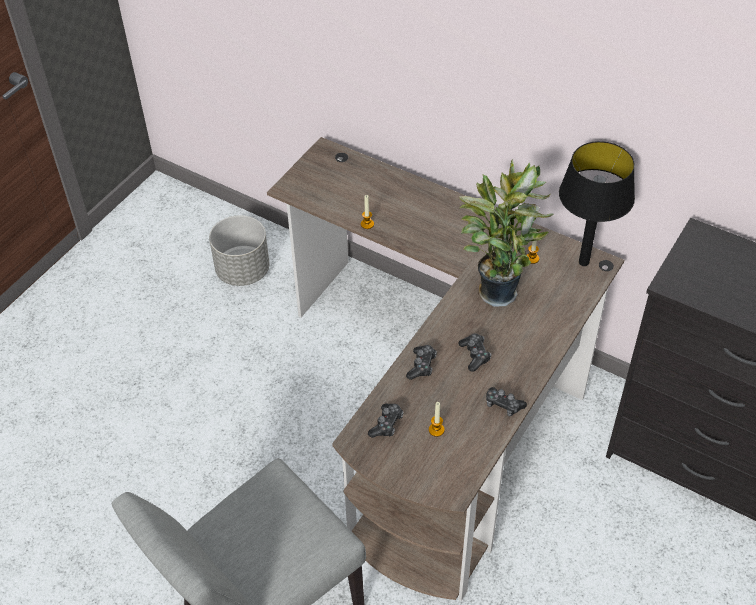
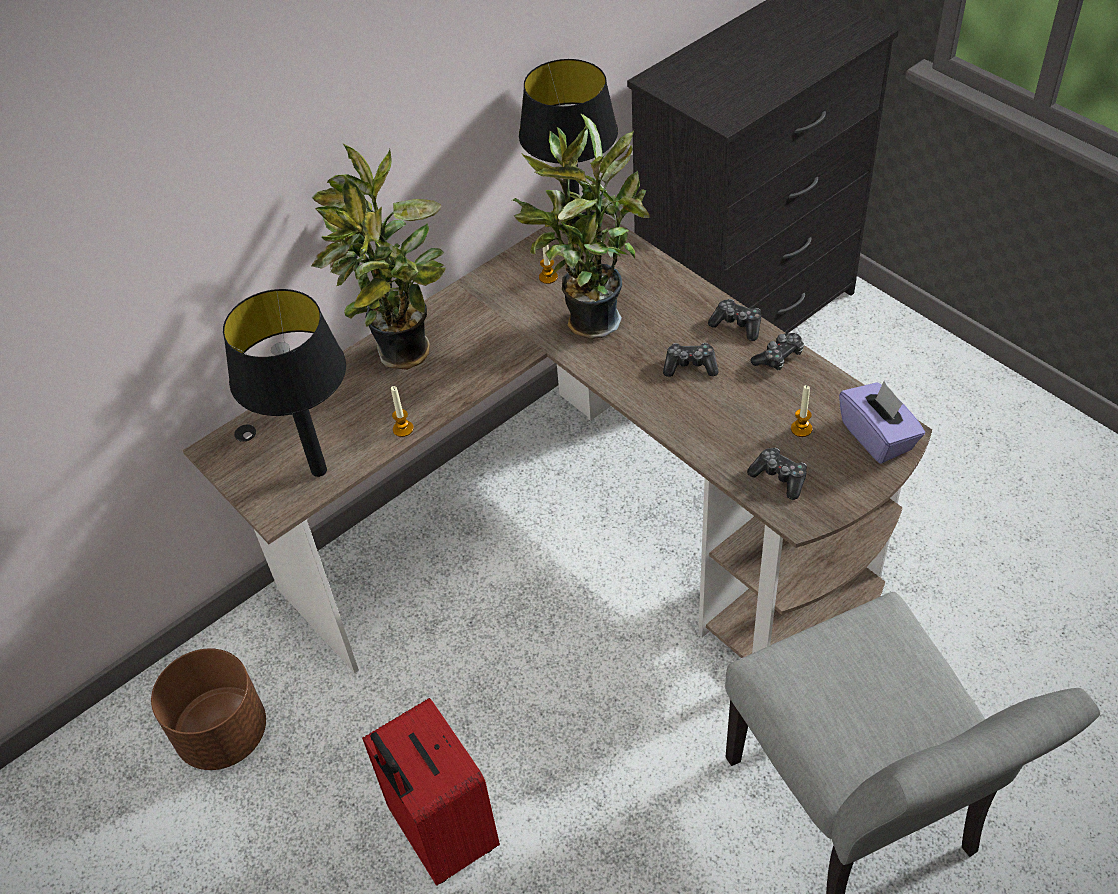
camera: 70 degrees left, 0 degrees up
grey planter [209,215,270,286] -> brown planter [151,648,266,770]
game controller [406,345,437,380] -> game controller moved to [708,299,761,341]
none -> black table lamp [223,289,346,477]
none -> potted plant [311,143,446,370]
none -> red suitcase [362,698,500,886]
none -> purple tissue box [839,381,925,464]

